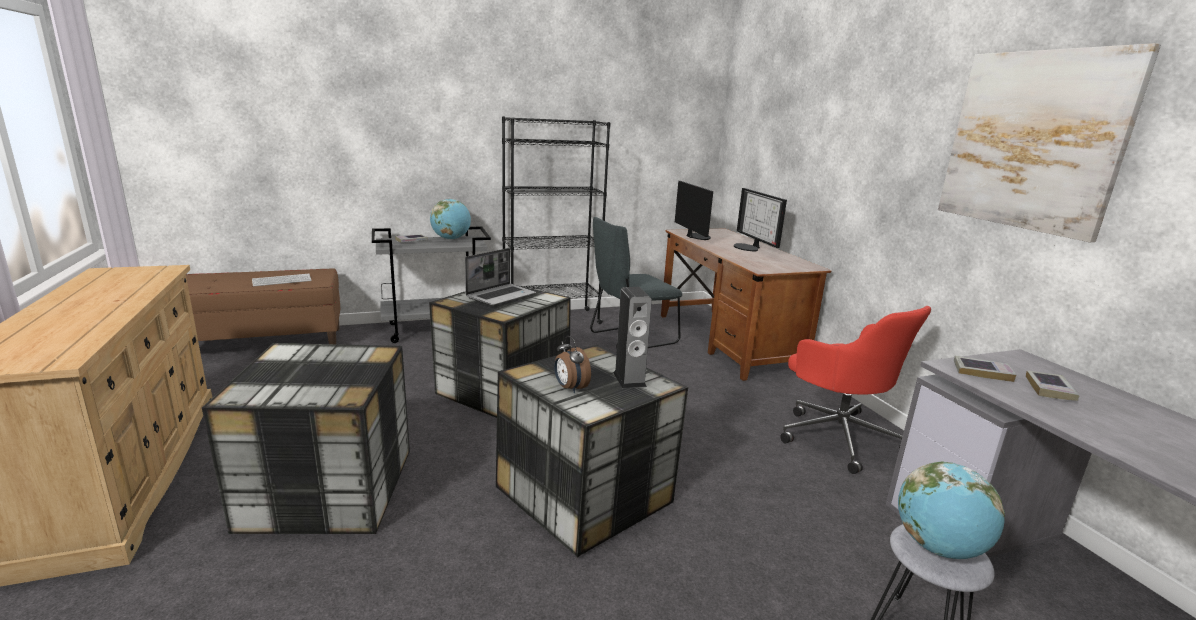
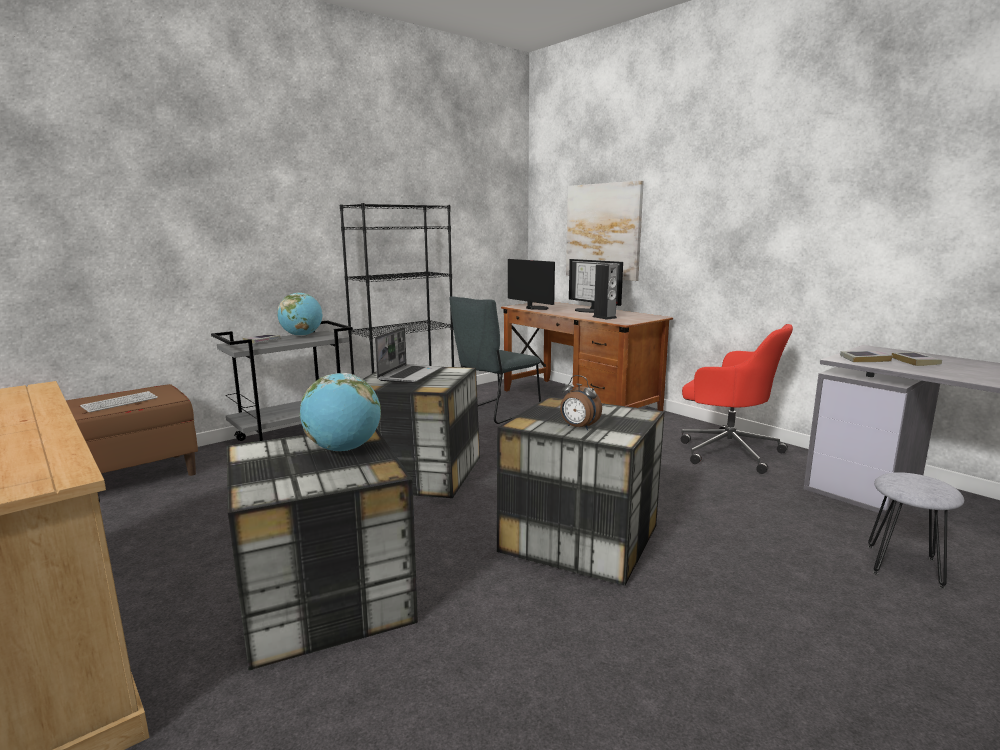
camera: 20 degrees left, 5 degrees down
speaker [613,287,652,389] -> speaker moved to [593,263,618,320]
globe [898,461,1005,559] -> globe moved to [300,373,381,451]
picture [938,43,1161,242] -> picture moved to [566,181,644,281]

